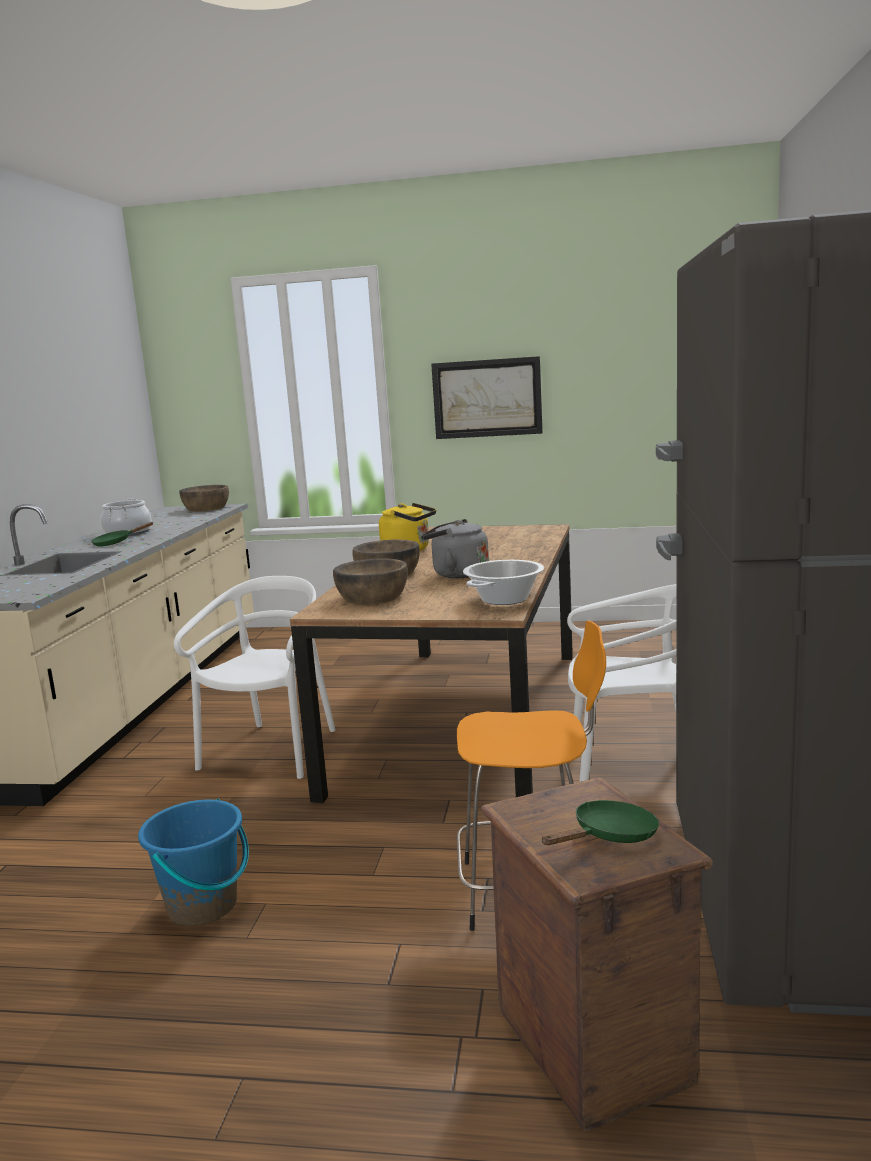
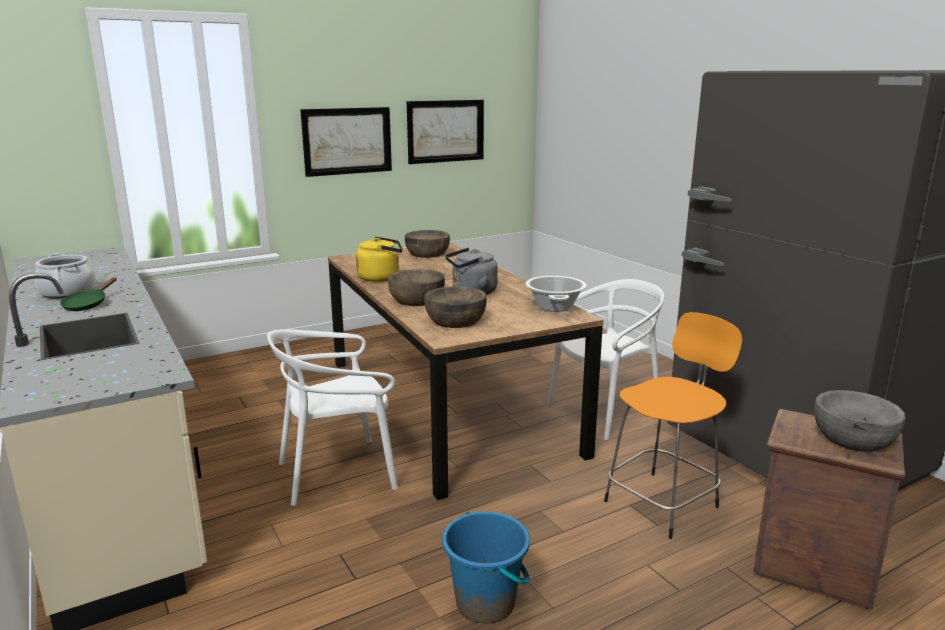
camera: 40 degrees left, 5 degrees up
white chair [174,576,336,779] -> white chair turned 90 degrees counterclockwise [267,329,399,506]
brown bowl [179,485,229,512] -> brown bowl moved to [405,230,450,258]
green frying pan [541,800,659,845] -> grey bowl [814,390,906,452]
none -> picture [407,100,484,164]

